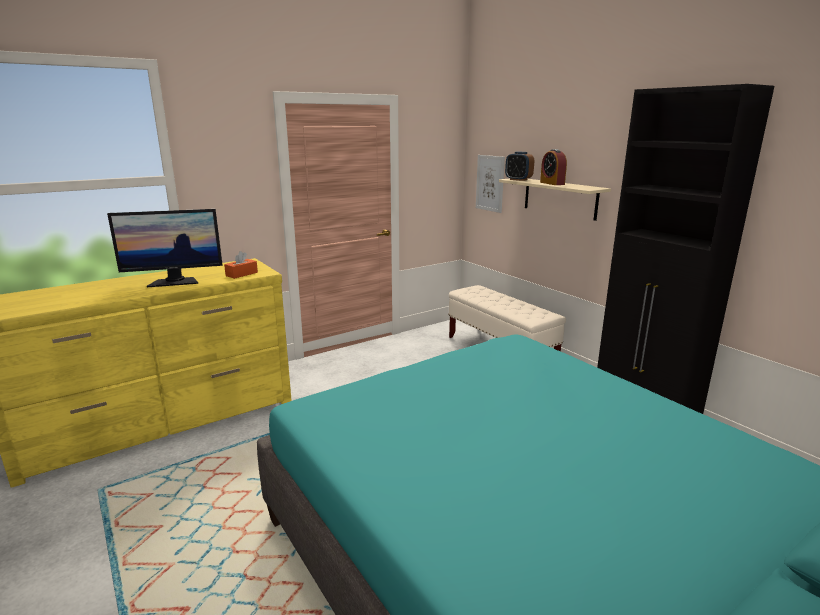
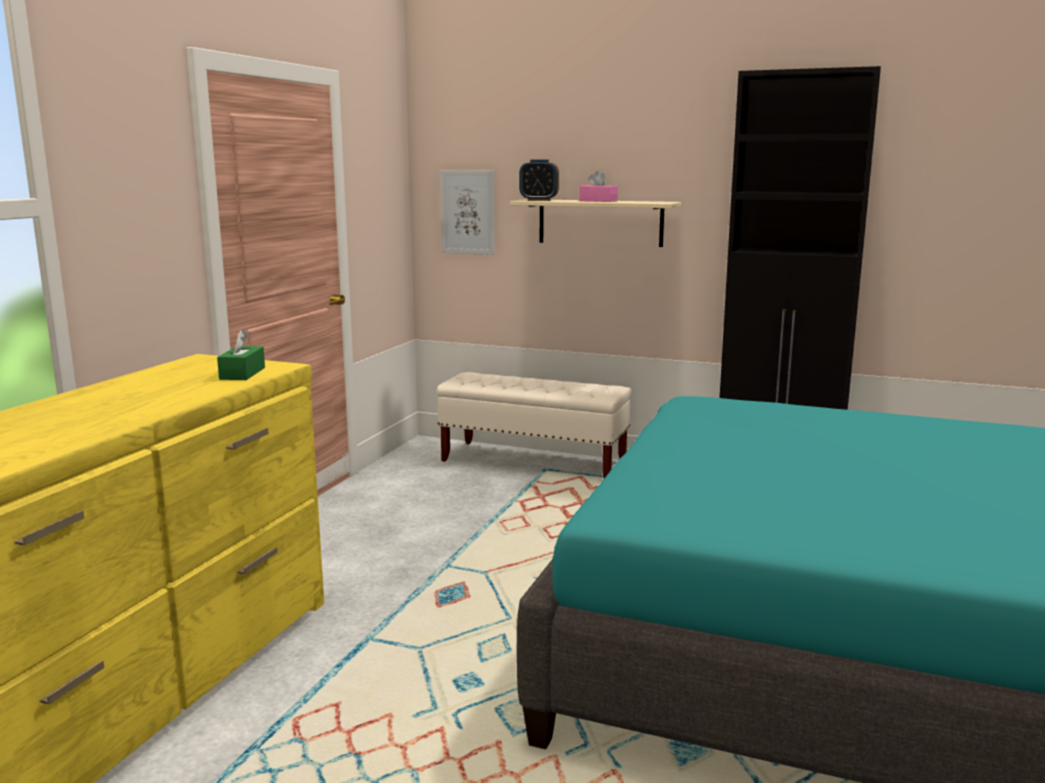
camera: 35 degrees left, 5 degrees down
monitor [107,209,223,287] -> none
orange tissue box [224,251,258,279] -> green tissue box [217,330,265,380]
alarm clock [540,149,567,185] -> pink tissue box [579,171,618,202]

